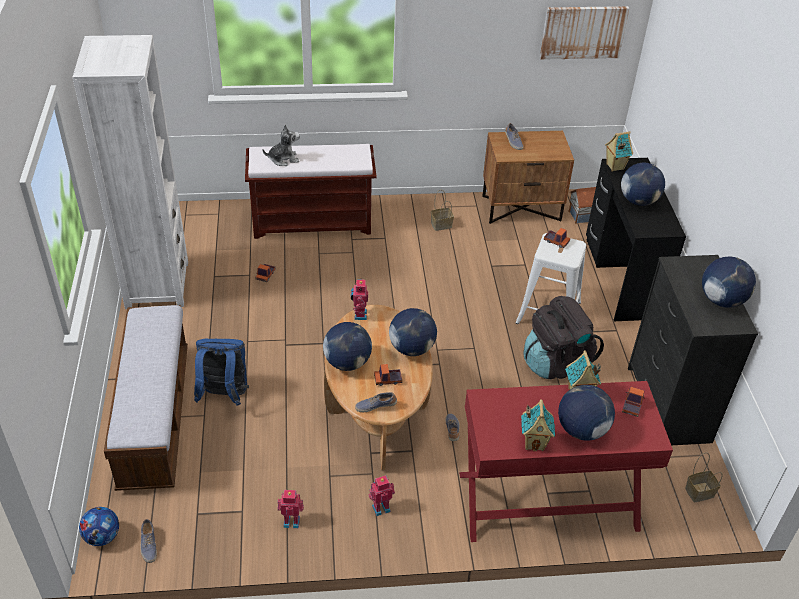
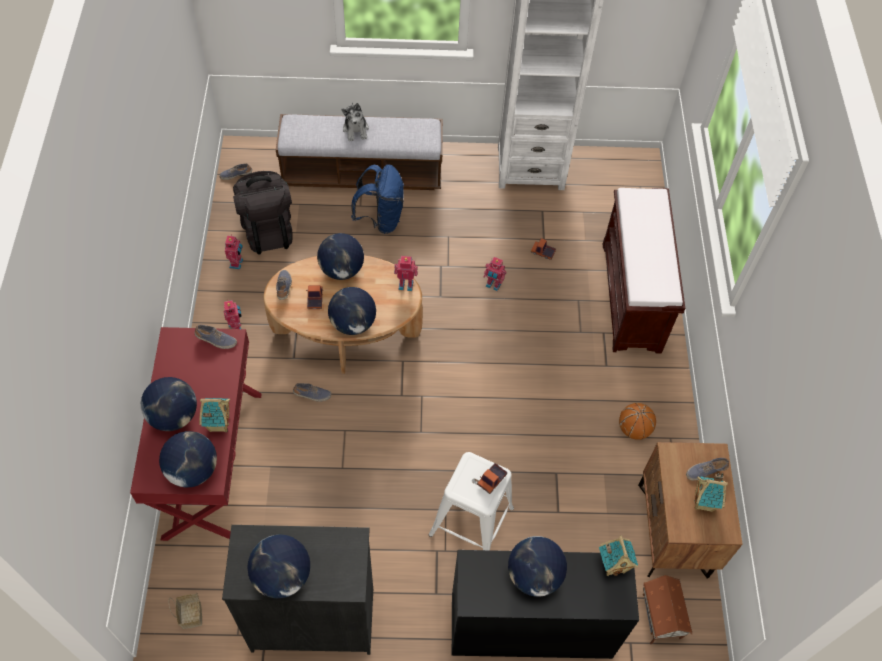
camera: 95 degrees right, 15 degrees up
football [79,507,119,546] -> none
plush toy [262,124,300,166] -> plush toy moved to [341,103,369,141]
basket [431,190,454,231] -> basketball [619,403,656,440]
toy house [521,399,555,451] -> toy house moved to [694,473,728,512]
black backpack [523,296,604,379] -> black backpack moved to [233,171,293,254]
picture [540,6,629,60] -> none
toy truck [622,387,645,417] -> globe [159,431,217,488]
none -> shoe [195,324,237,349]
none -> toy robot [484,257,506,291]

